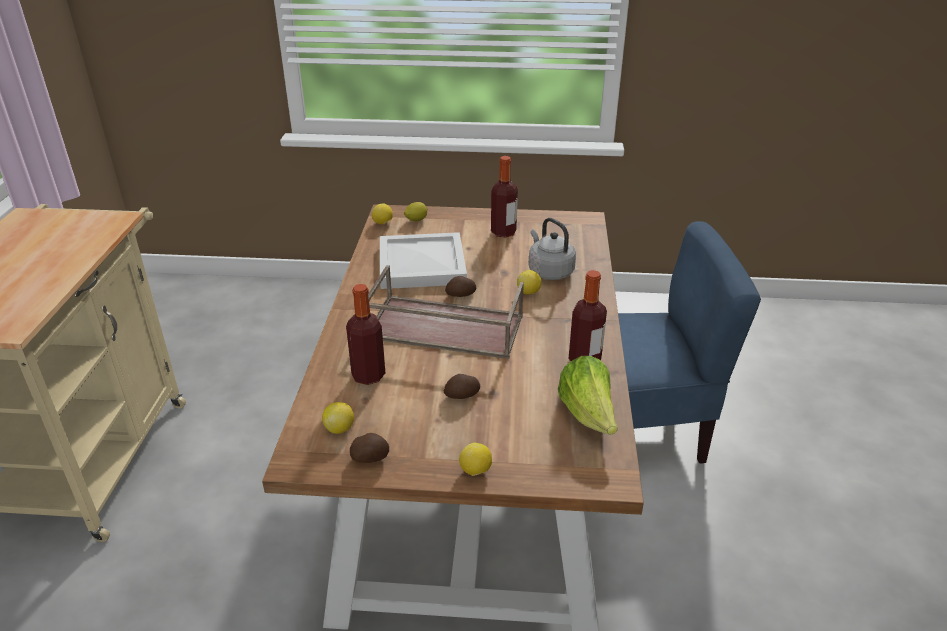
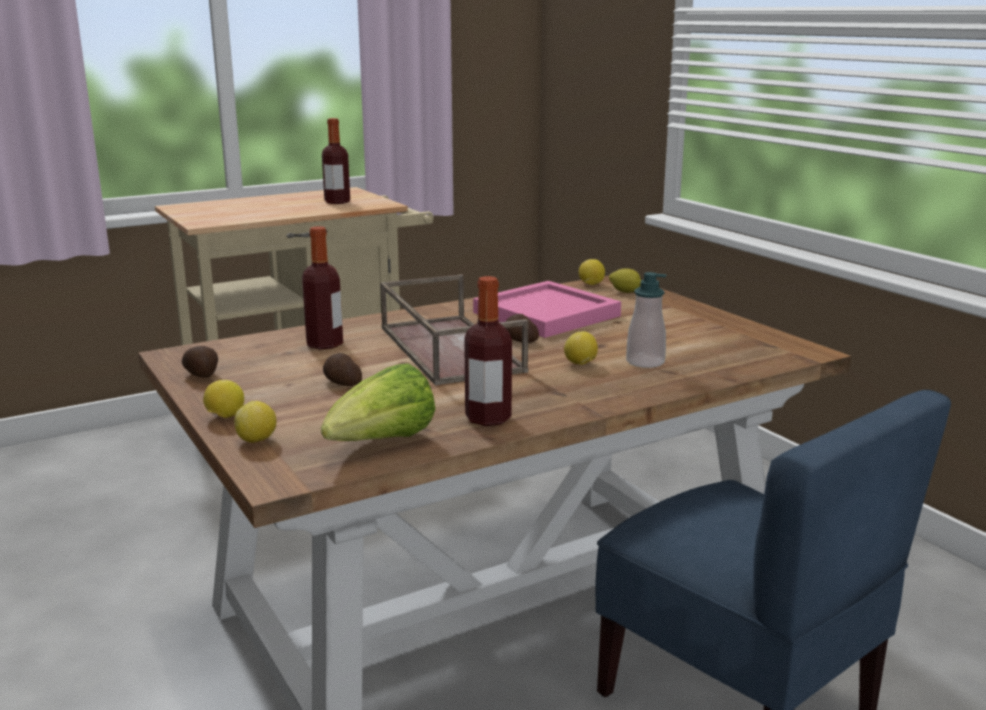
camera: 55 degrees right, 15 degrees down
lemon [322,402,354,434] -> lemon moved to [234,401,276,443]
white tray [380,232,467,289] -> pink tray [473,281,621,338]
bottle [491,156,518,238] -> bottle moved to [322,118,350,204]
grey kettle [528,218,576,280] -> soap dispenser [626,272,667,368]

